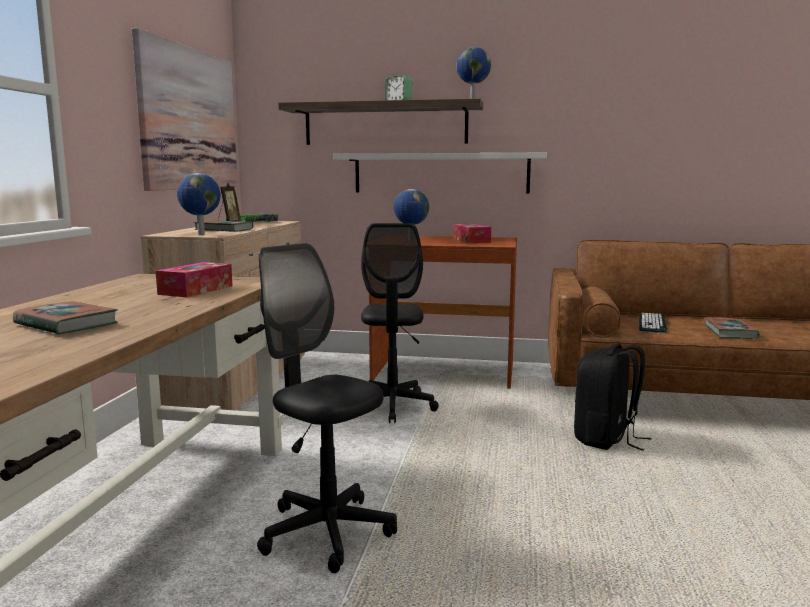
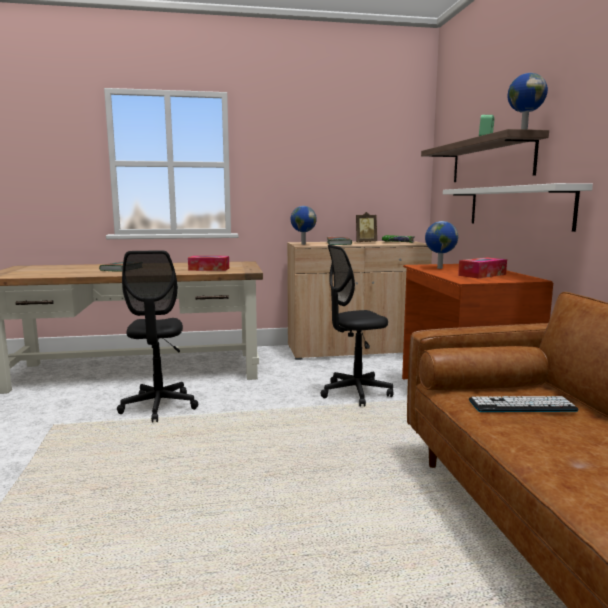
camera: 70 degrees right, 0 degrees up
picture [132,28,237,191] -> none
black office chair [257,243,397,573] -> black office chair turned 150 degrees clockwise [117,250,198,423]
black backpack [574,344,651,451] -> none
book [705,317,760,339] -> none

